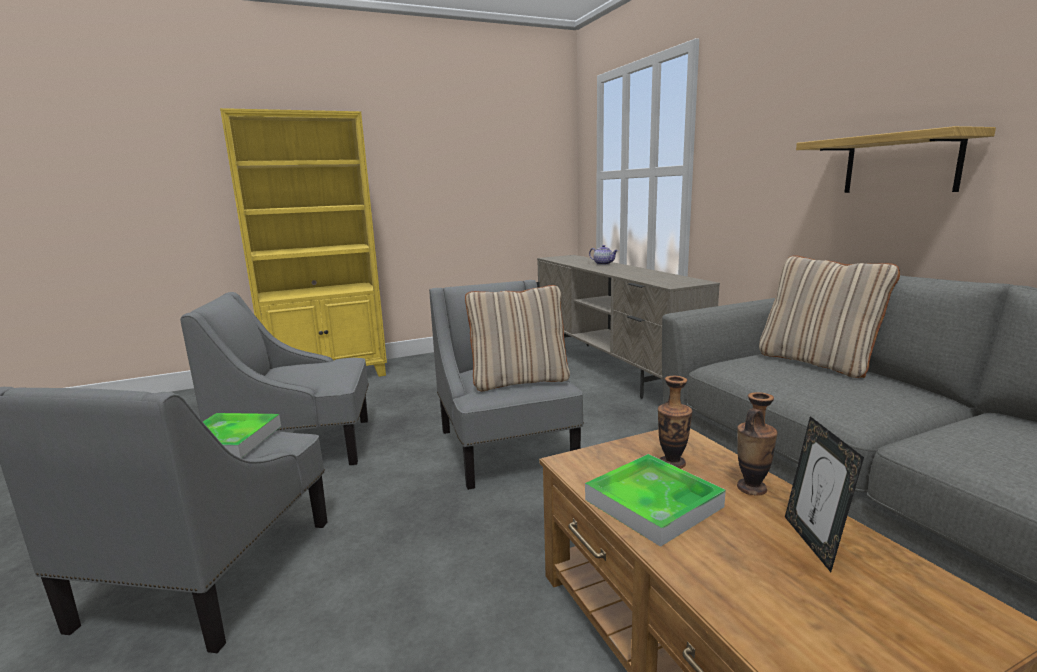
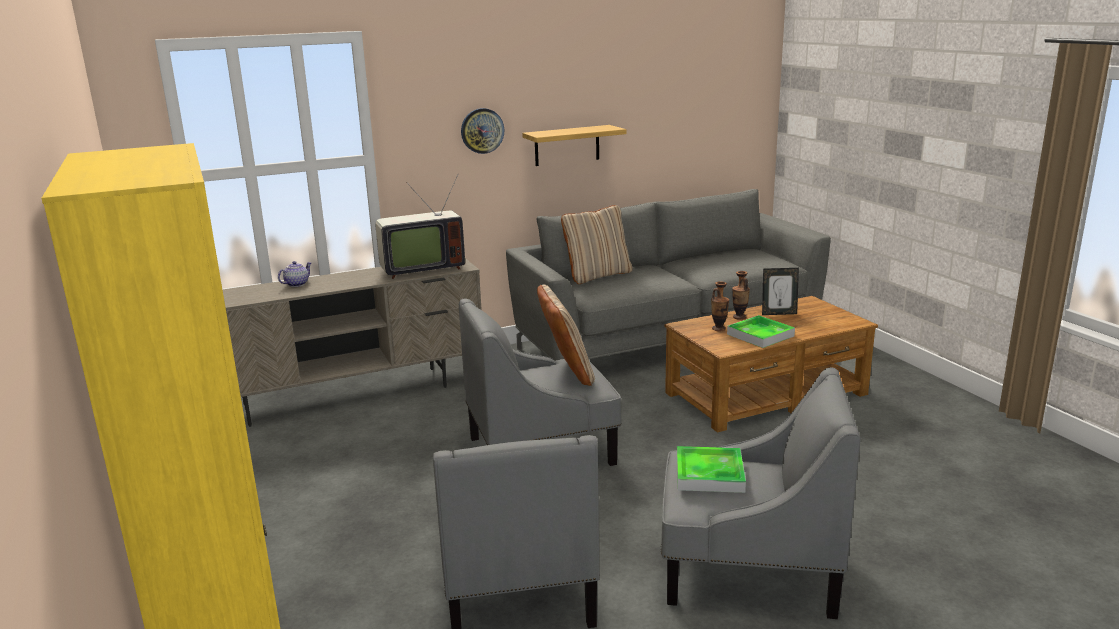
camera: 90 degrees left, 5 degrees up
none -> television [375,175,465,279]
none -> wall clock [461,108,504,154]

